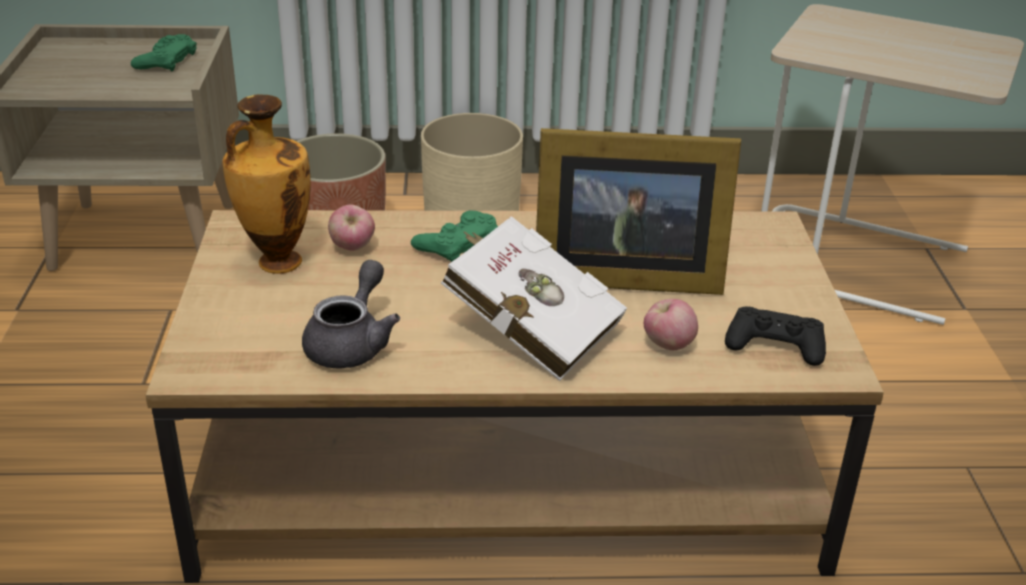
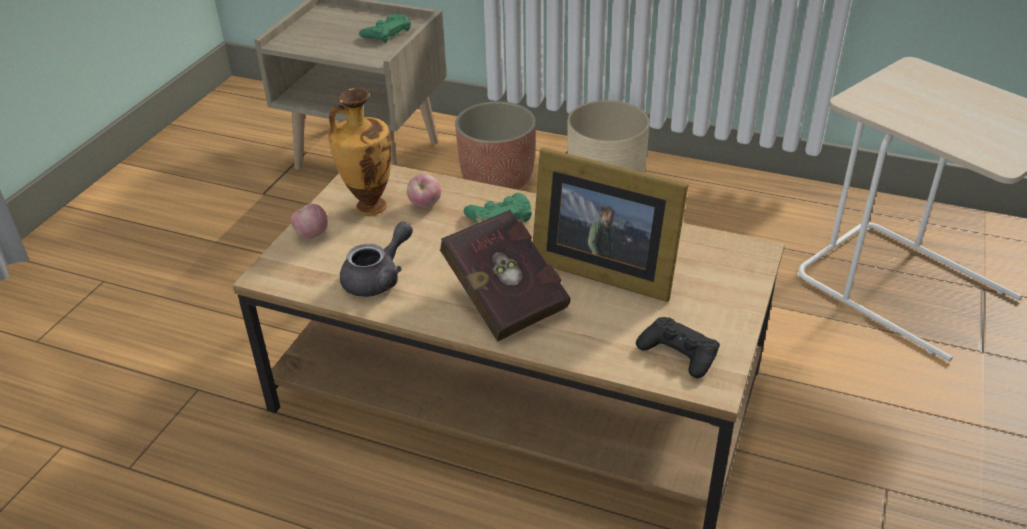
camera: 25 degrees right, 5 degrees up
white book [441,216,627,381] -> red book [440,210,571,342]
apple [644,299,698,350] -> apple moved to [291,204,328,239]

